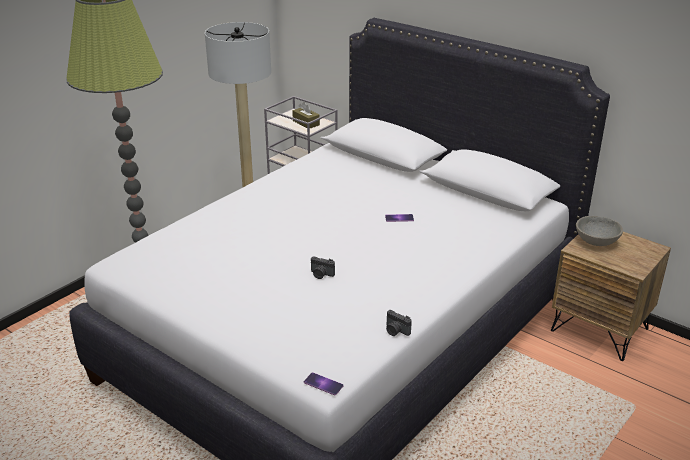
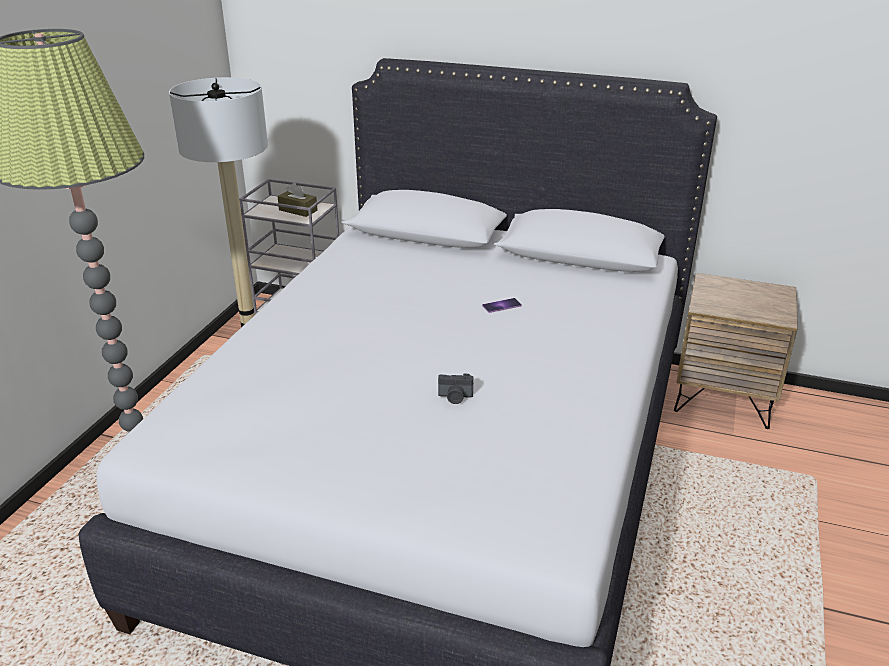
camera: 20 degrees left, 0 degrees up
phone [304,372,344,395] -> none
camera [386,310,412,336] -> none
grey bowl [576,216,623,246] -> none

